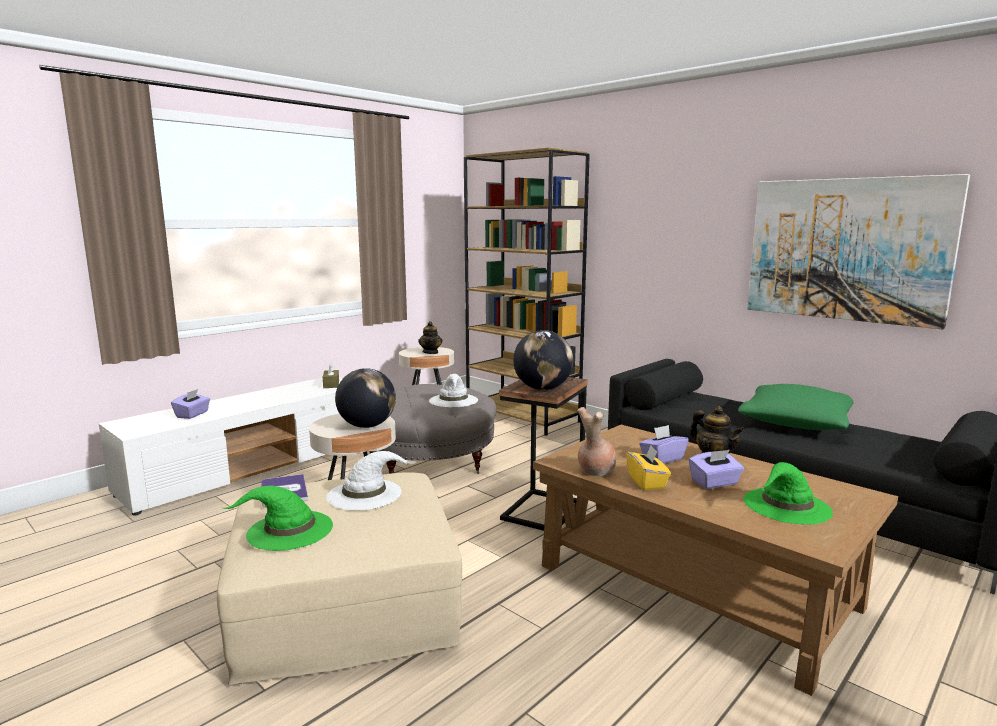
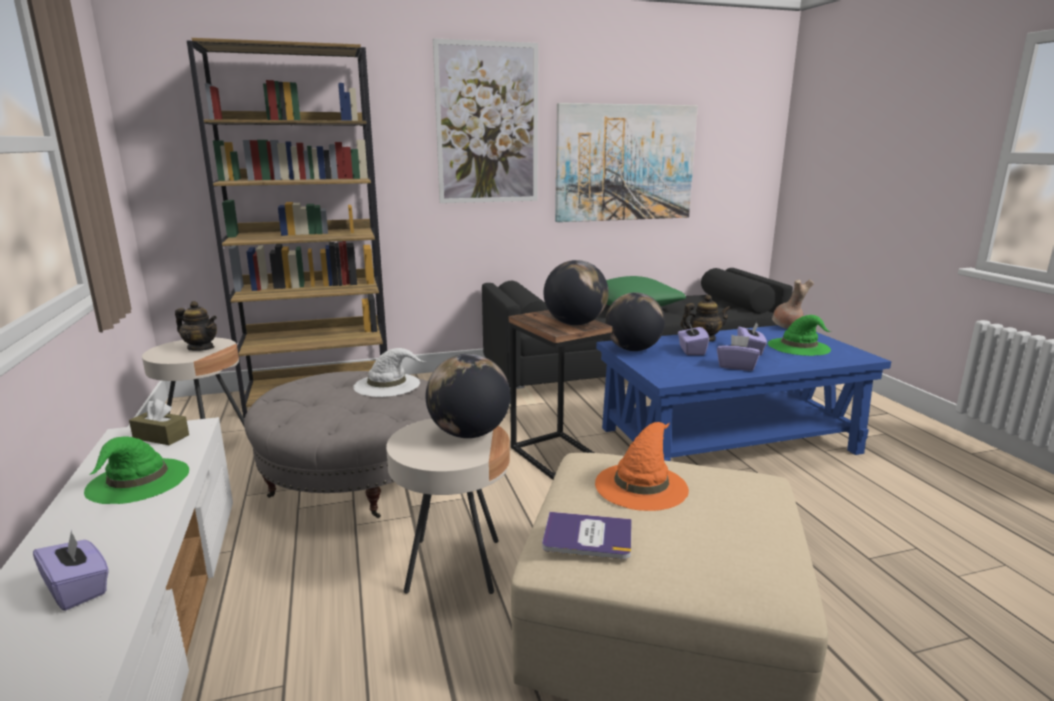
camera: 60 degrees left, 5 degrees up
green hat [223,486,333,551] -> green hat moved to [84,436,189,504]
white hat [326,451,416,510] -> orange hat [595,422,689,511]
brown coffee table [533,425,898,696] -> blue coffee table [596,325,892,461]
brown vase [577,407,616,476] -> brown vase moved to [772,279,814,329]
yellow tissue box [627,445,671,490] -> purple tissue box [717,335,760,371]
none -> picture [433,38,538,203]
none -> globe [605,292,665,351]

